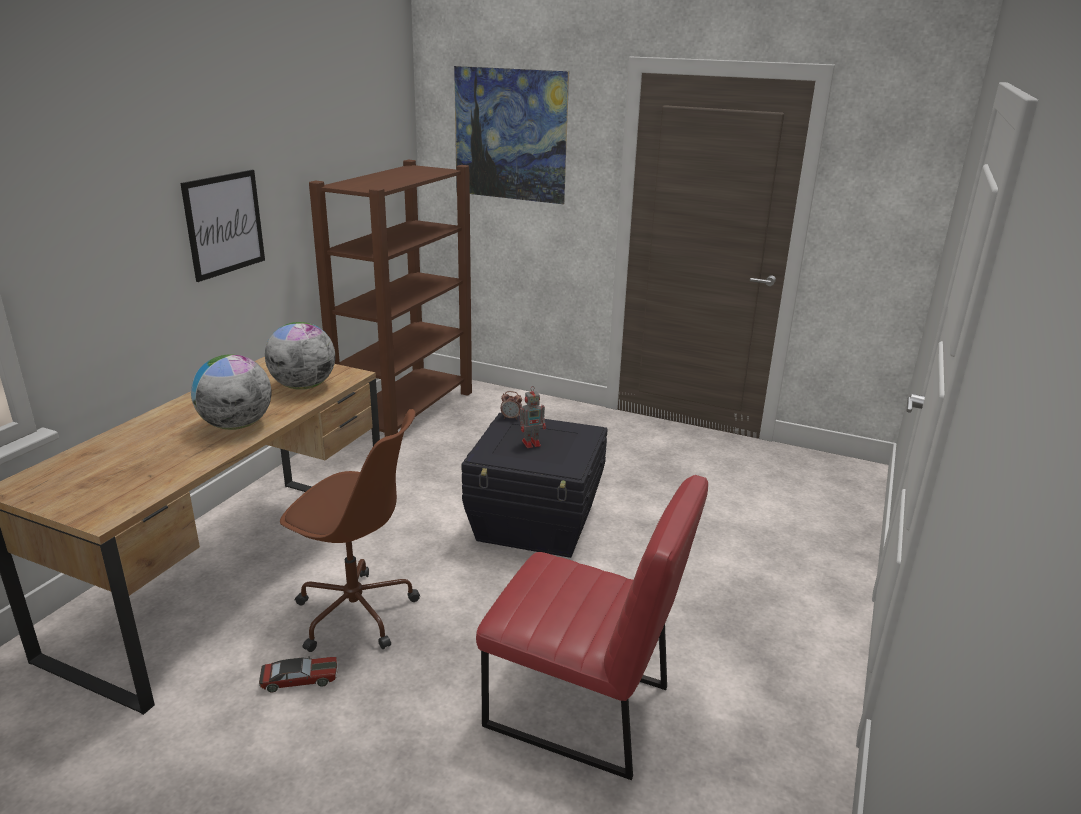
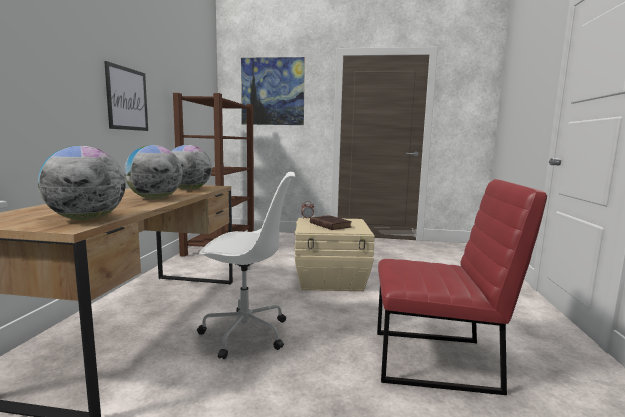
camera: 15 degrees left, 15 degrees down
toy car [259,656,338,692] -> none
brown office chair [280,409,420,652] -> white office chair [197,172,296,359]
black storage box [462,413,608,558] -> beige storage box [294,218,375,291]
toy robot [520,386,546,448] -> brown book [310,215,352,230]
none -> globe [38,146,126,220]

